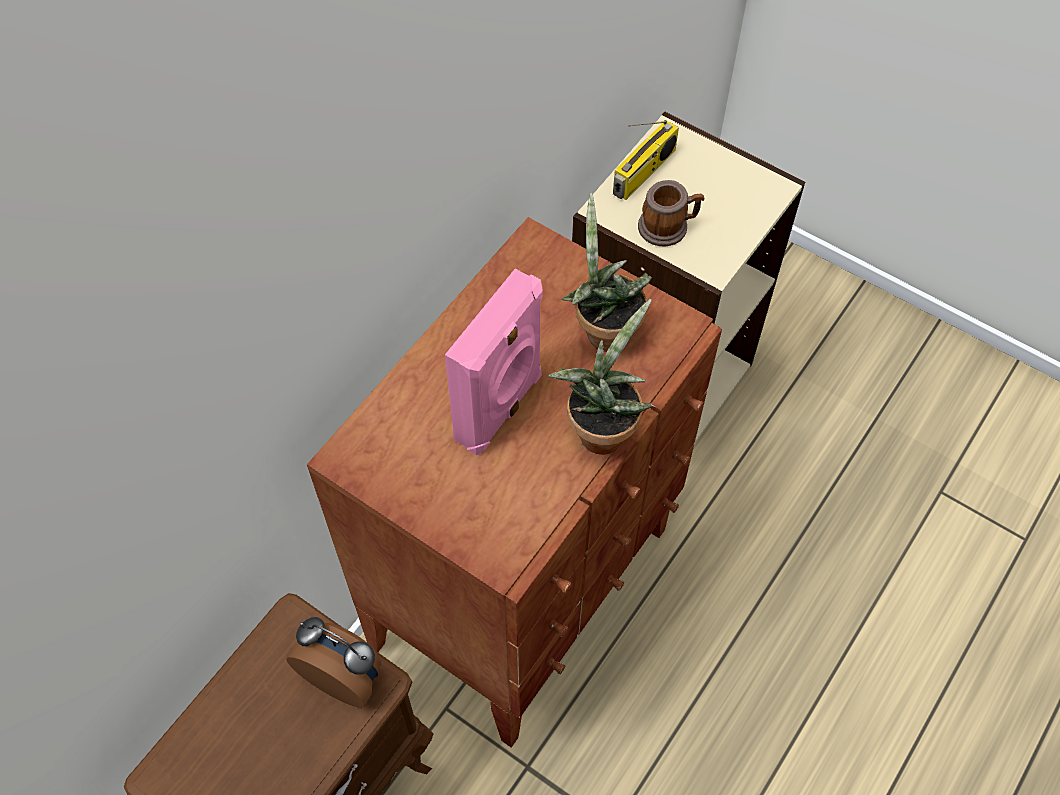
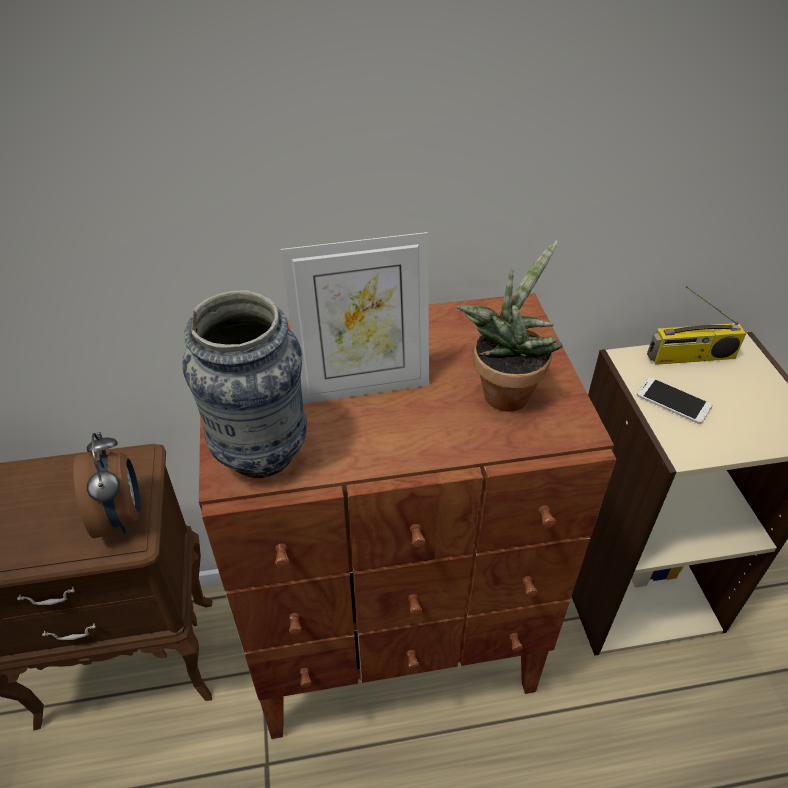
camera: 45 degrees right, 15 degrees down
pink speaker [445,269,543,455] -> picture frame [280,232,429,404]
potted plant [548,299,652,454] -> none
mug [638,180,704,246] -> phone [637,377,713,424]
none -> vase [183,290,307,478]

